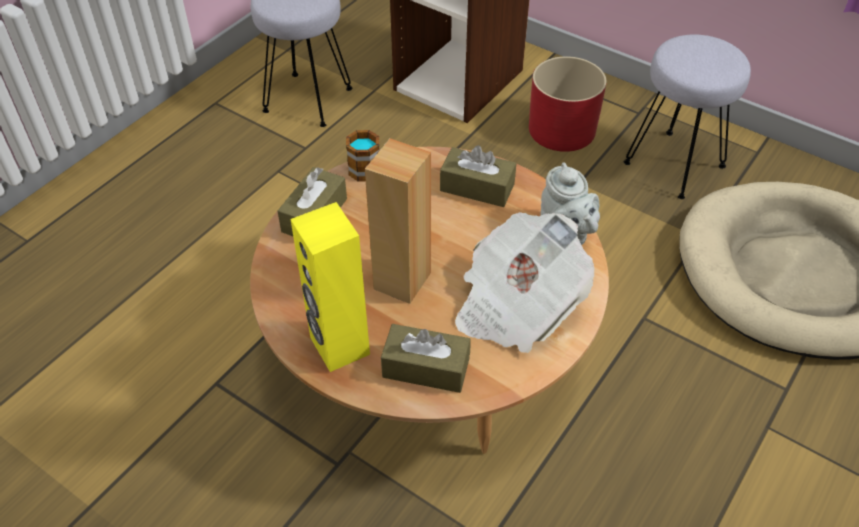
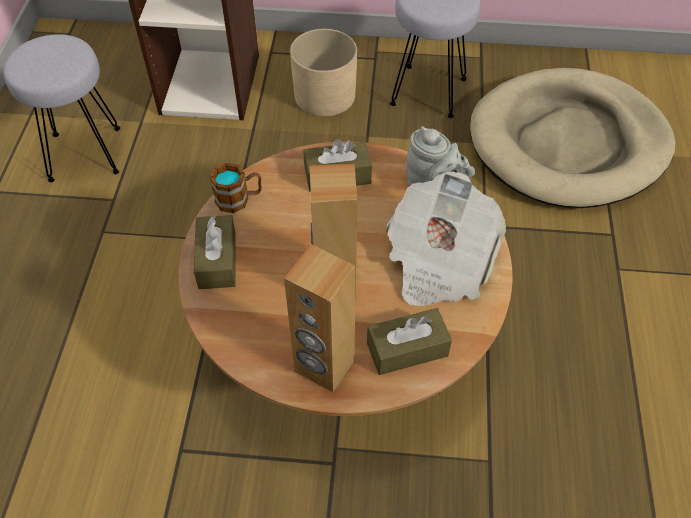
camera: 30 degrees left, 5 degrees up
yellow speaker [290,202,370,372] -> brown speaker [284,244,355,393]
red planter [529,56,607,152] -> beige planter [290,29,357,117]

